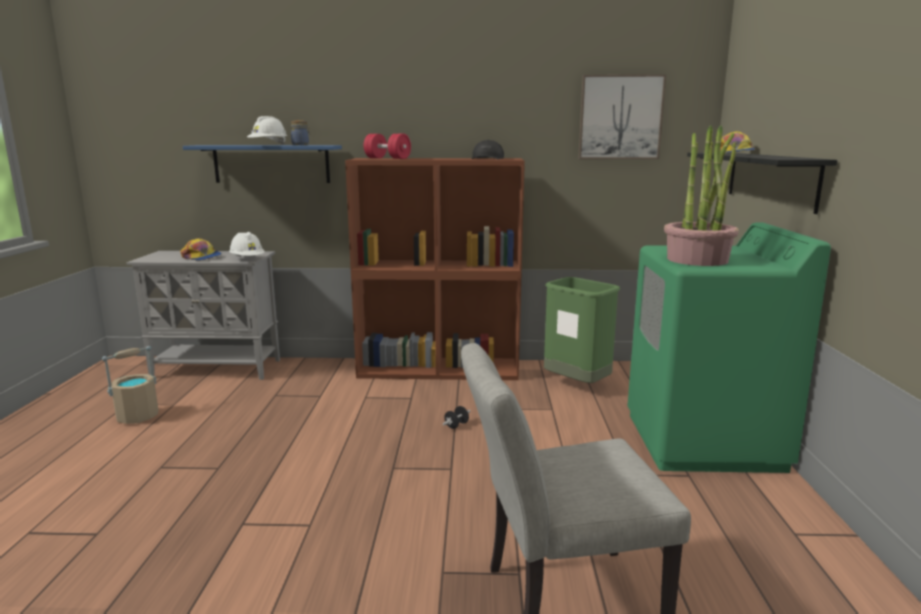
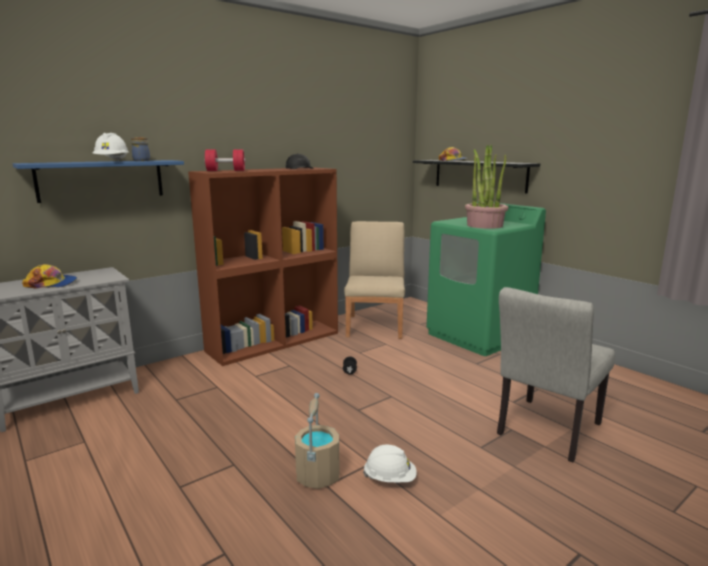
camera: 40 degrees left, 0 degrees up
beige bucket [102,346,158,424] -> beige bucket moved to [295,393,339,489]
white hard hat [229,232,265,257] -> white hard hat moved to [363,445,417,483]
green trash can [544,277,620,383] -> beige chair [344,221,405,339]
picture [578,74,666,159] -> none

